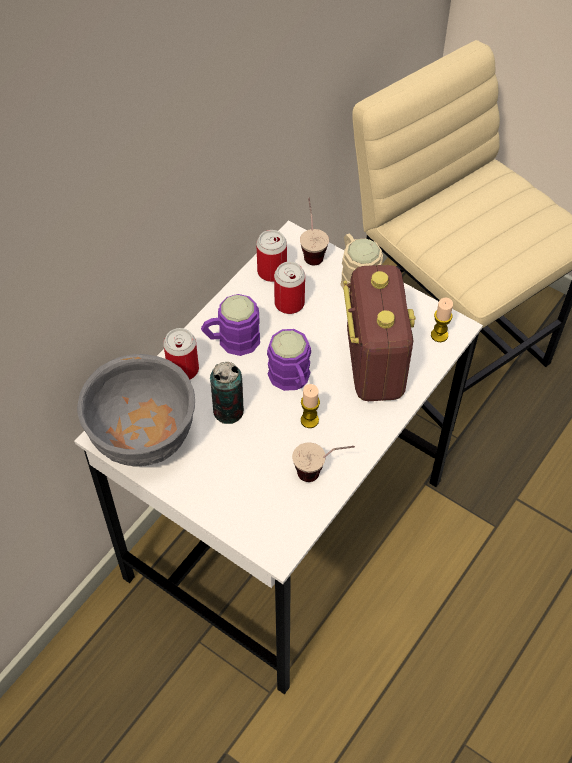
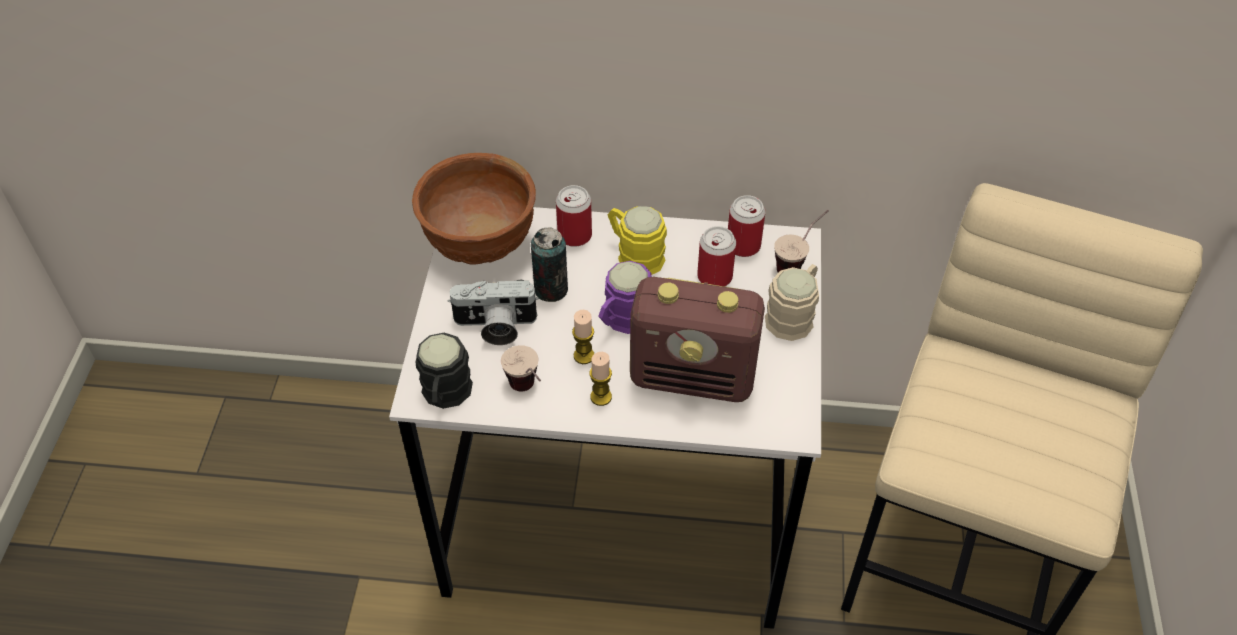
camera: 60 degrees right, 5 degrees down
grey bowl [77,354,195,467] -> brown bowl [412,153,536,264]
purple mug [201,294,260,356] -> yellow mug [607,206,667,275]
radio [343,265,416,401] -> radio turned 45 degrees clockwise [630,277,765,402]
candle [431,298,453,342] -> candle moved to [589,352,612,406]
none -> black mug [416,333,473,409]
none -> camera [448,280,539,345]

